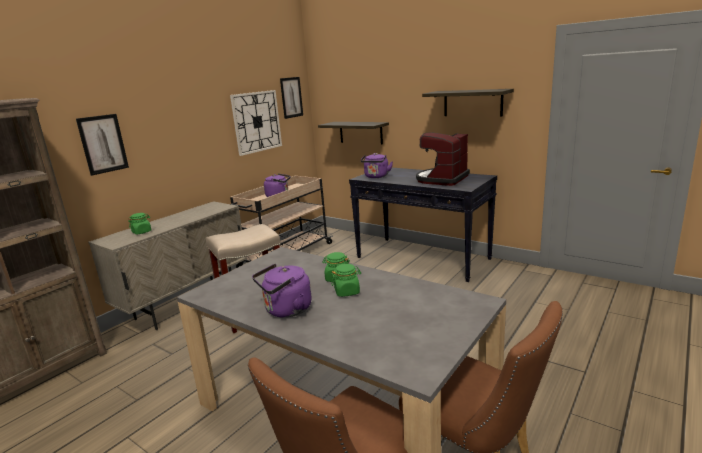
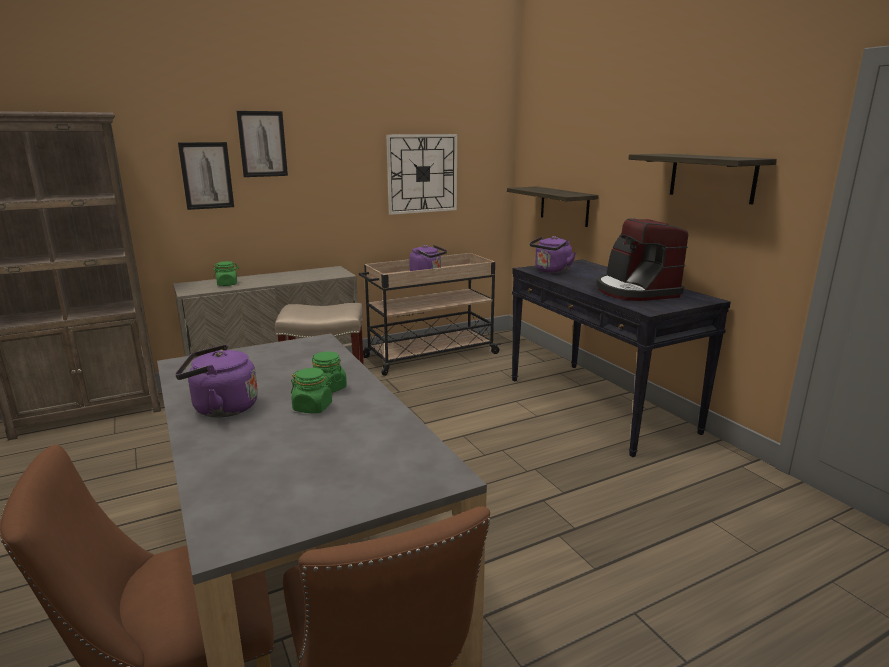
camera: 25 degrees right, 0 degrees up
picture [280,77,303,119] -> picture moved to [237,111,288,177]
coffee machine [416,132,470,186] -> coffee machine turned 75 degrees counterclockwise [597,218,688,301]

